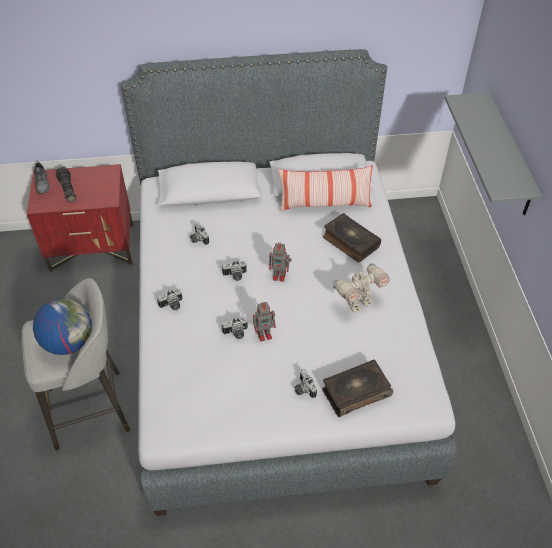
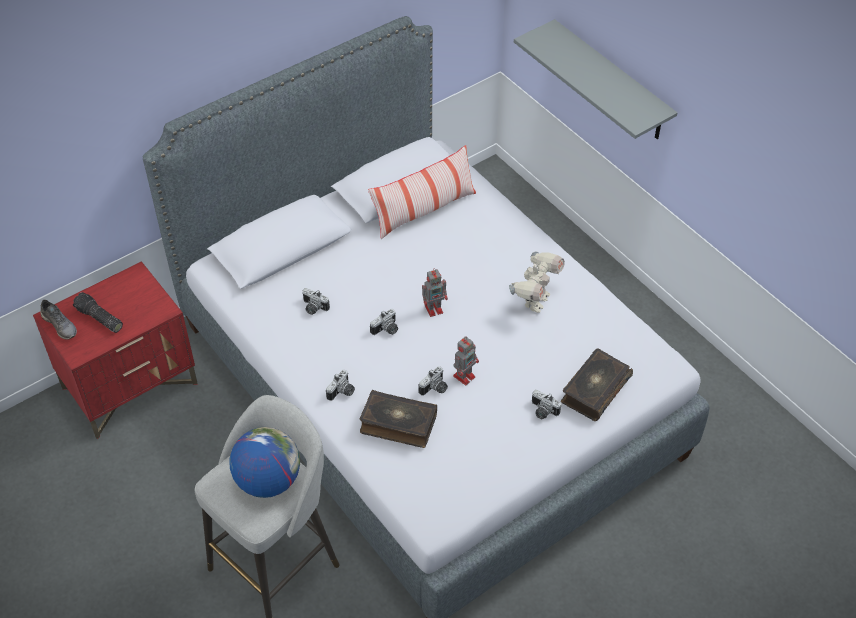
camera: 30 degrees left, 0 degrees up
book [323,213,381,263] -> book moved to [359,389,437,448]

